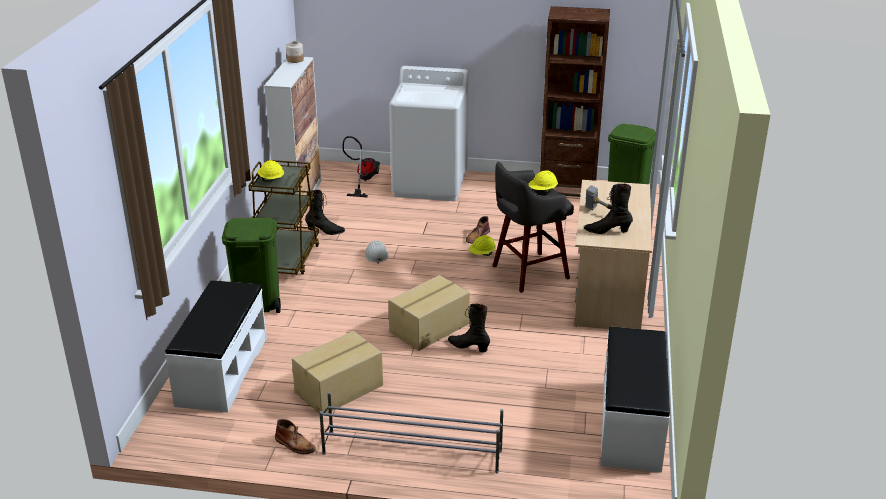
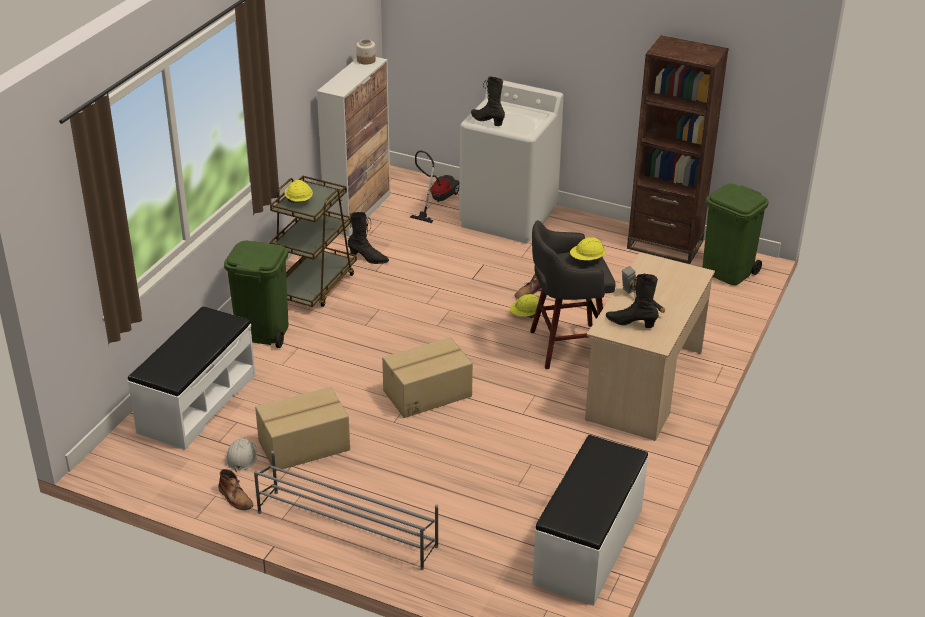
camera: 15 degrees right, 5 degrees up
white hard hat [365,240,389,264] -> white hard hat moved to [226,438,257,472]
black boot [448,304,490,352] -> black boot moved to [471,77,505,126]

